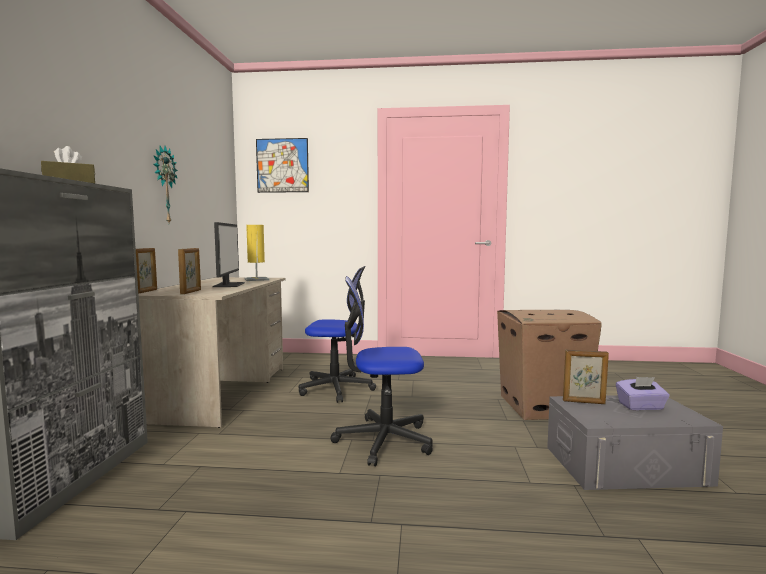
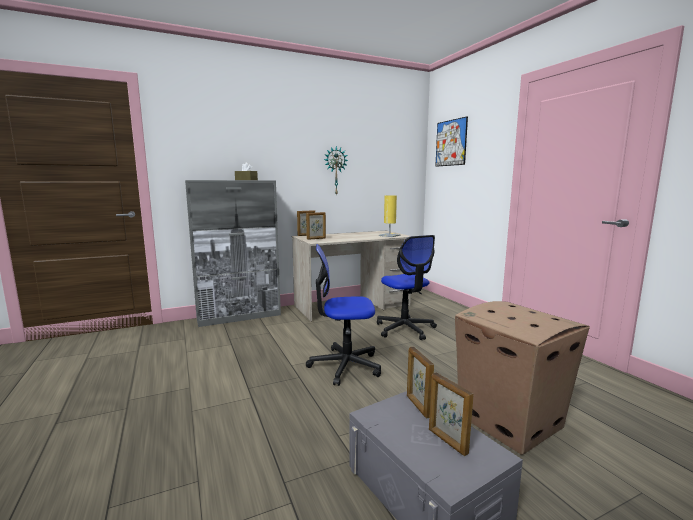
camera: 60 degrees right, 5 degrees up
monitor [212,222,245,287] -> none
office chair [331,276,433,466] -> office chair turned 60 degrees counterclockwise [306,244,381,386]
purple tissue box [616,377,669,410] -> picture frame [429,373,474,456]

